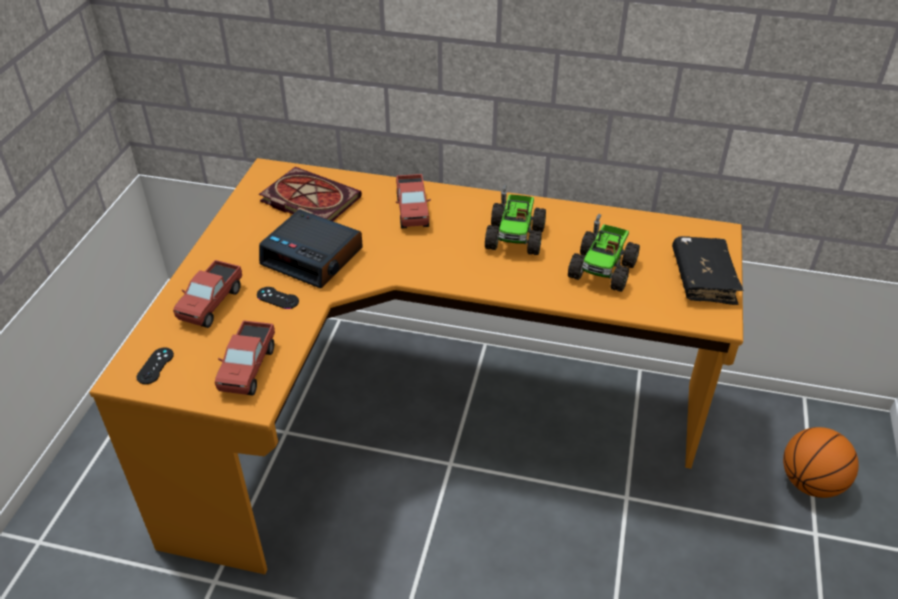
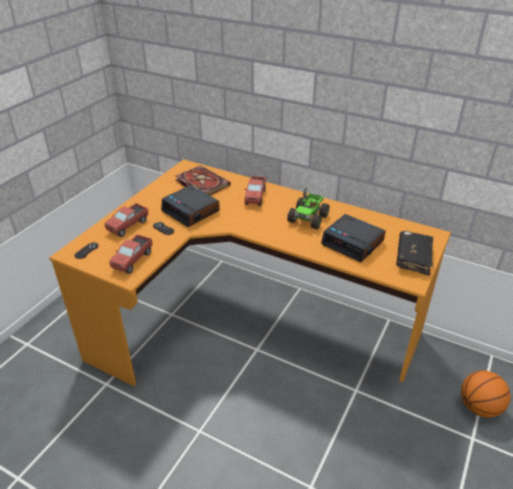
camera: 15 degrees right, 5 degrees down
toy truck [568,214,640,292] -> alarm clock [321,214,386,262]

